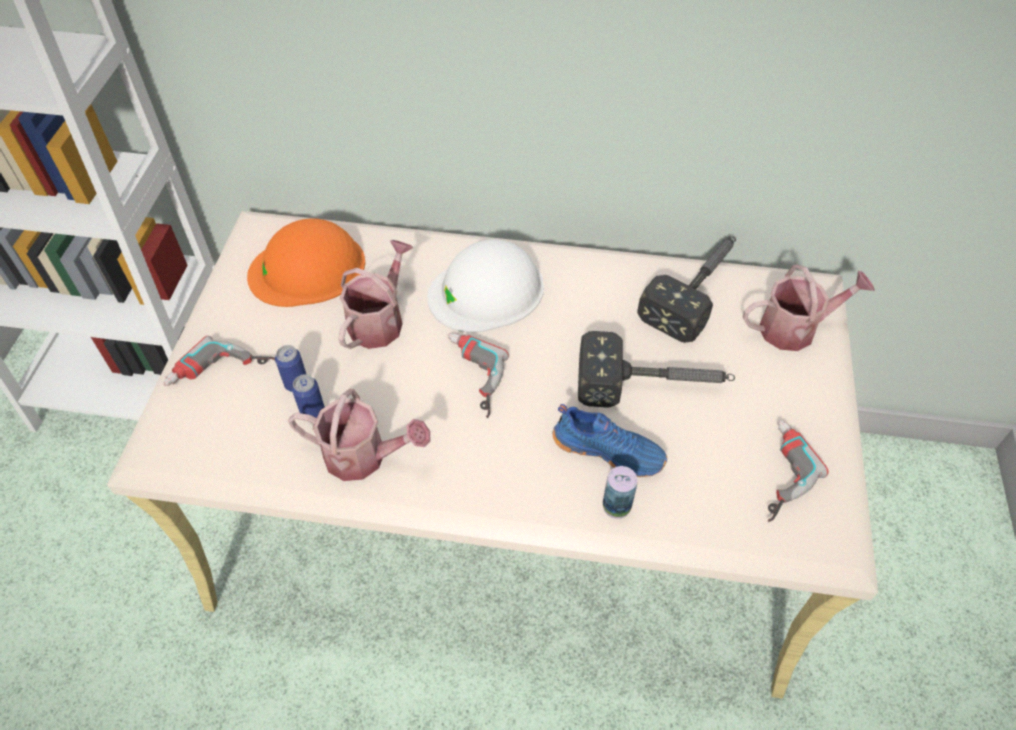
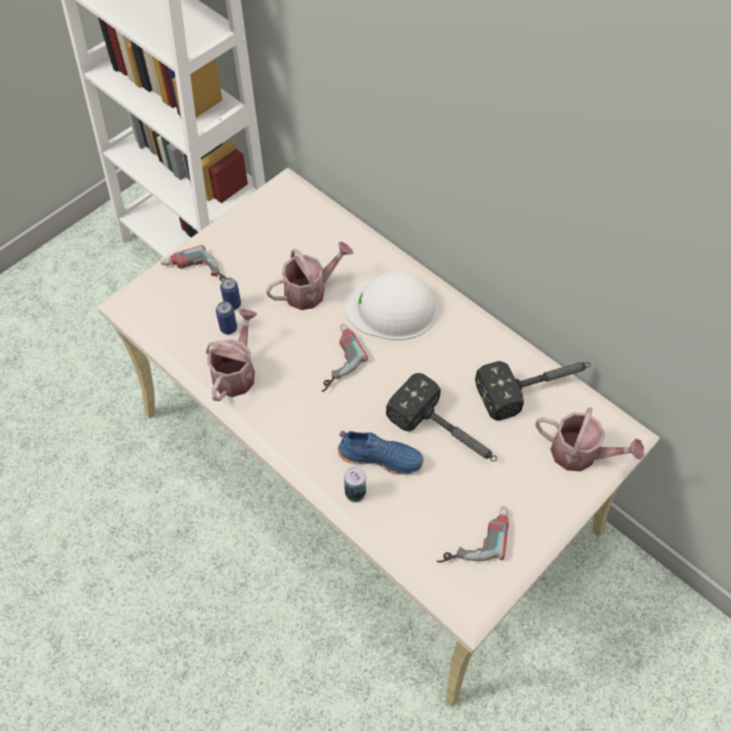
camera: 35 degrees right, 5 degrees up
orange hard hat [247,218,365,307] -> none
watering can [288,388,430,481] -> watering can turned 120 degrees counterclockwise [206,309,257,401]
blue shoe [553,404,667,477] -> blue shoe turned 45 degrees counterclockwise [338,431,424,475]

